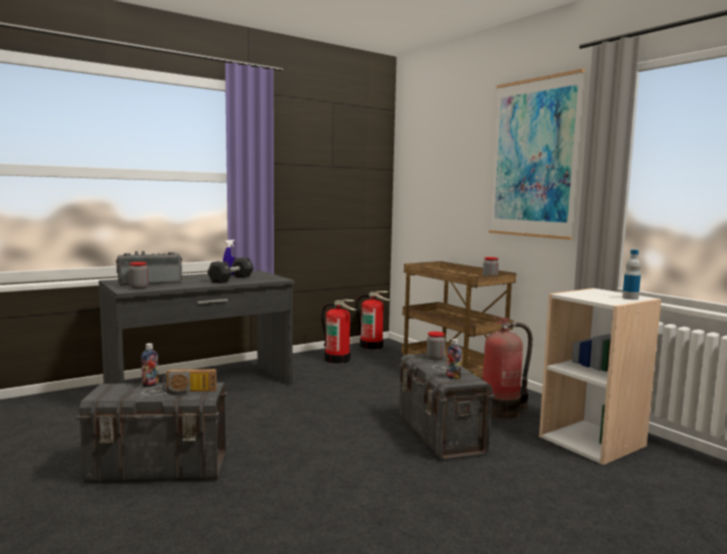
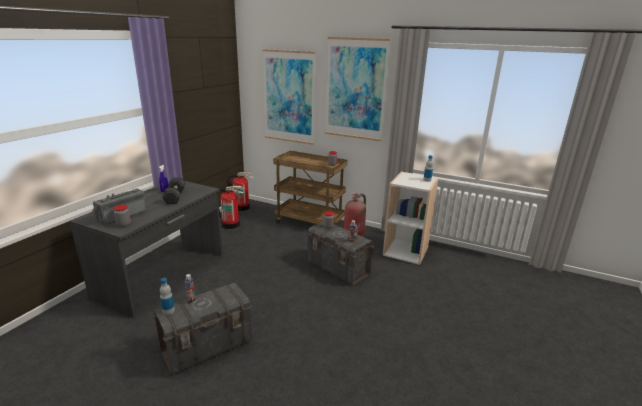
camera: 30 degrees left, 15 degrees up
radio [162,369,217,396] -> none
none -> bottle [160,278,175,315]
none -> picture [262,49,316,145]

